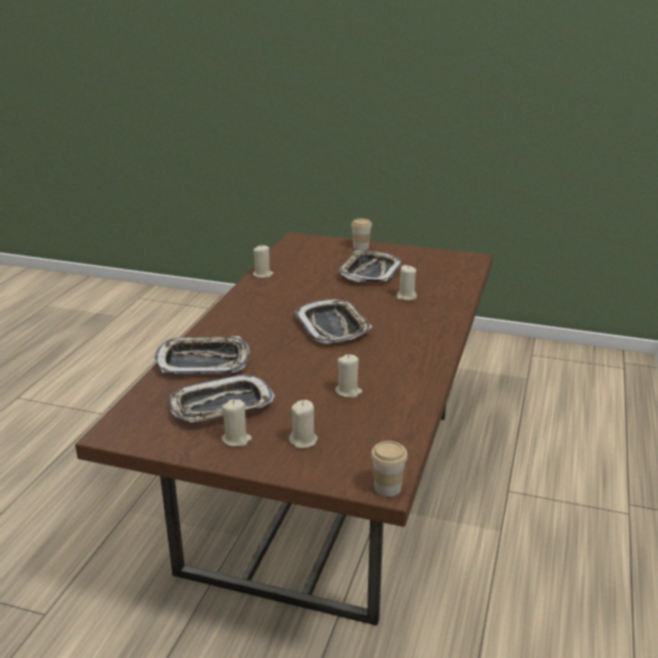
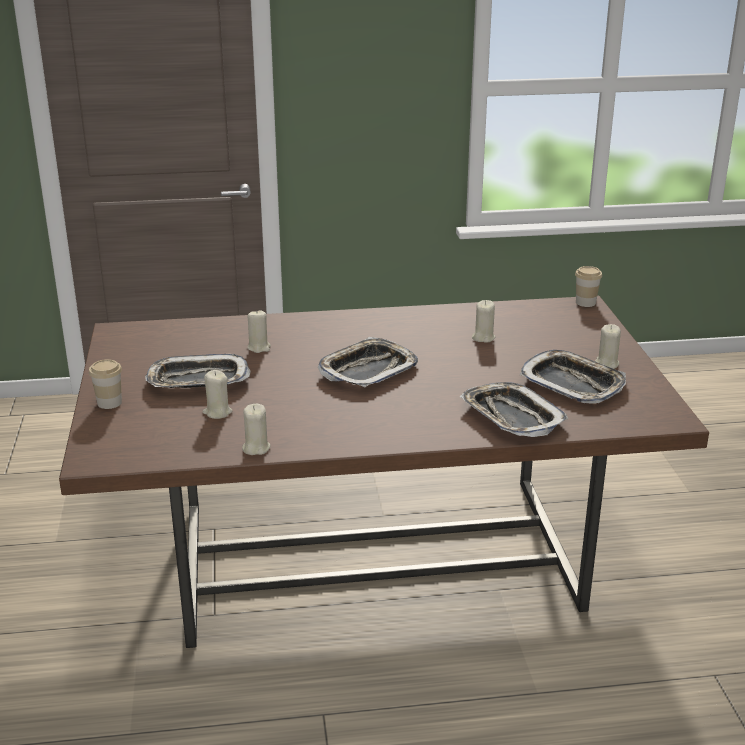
camera: 115 degrees left, 0 degrees up
beige candle [289,400,318,448] -> beige candle moved to [203,370,233,419]

